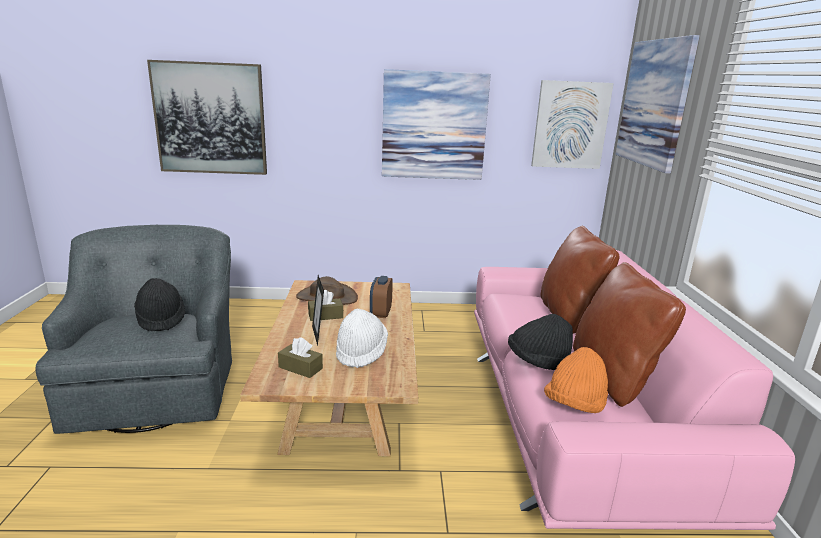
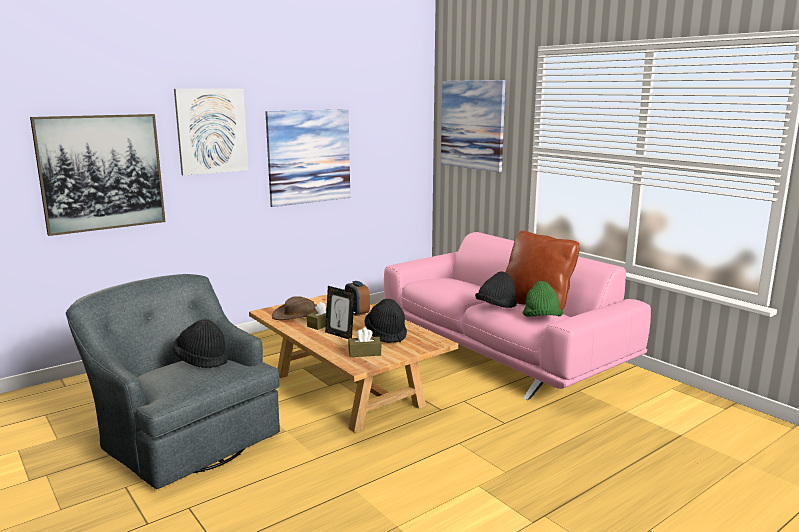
camera: 35 degrees left, 5 degrees down
white hat [336,309,388,368] -> black hat [365,299,407,343]
picture [531,80,614,169] -> picture moved to [174,89,248,176]
brown pillow [541,226,620,334] -> none
orange hat [544,347,608,413] -> green hat [522,281,563,317]

